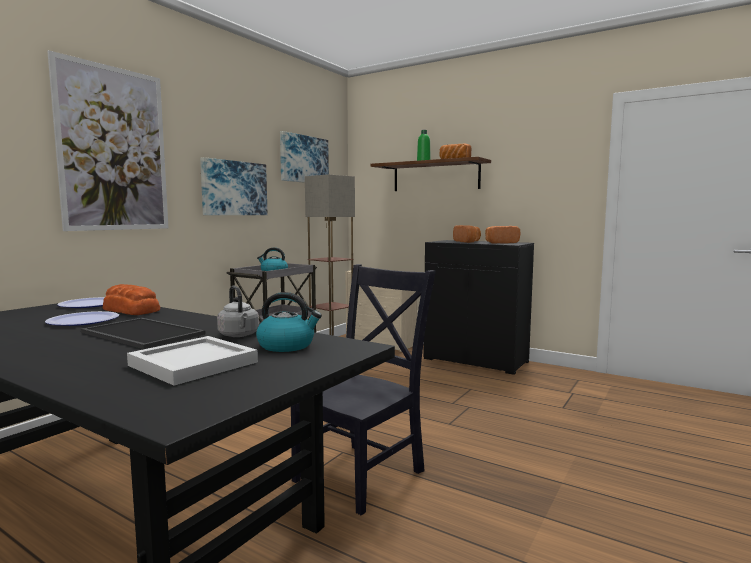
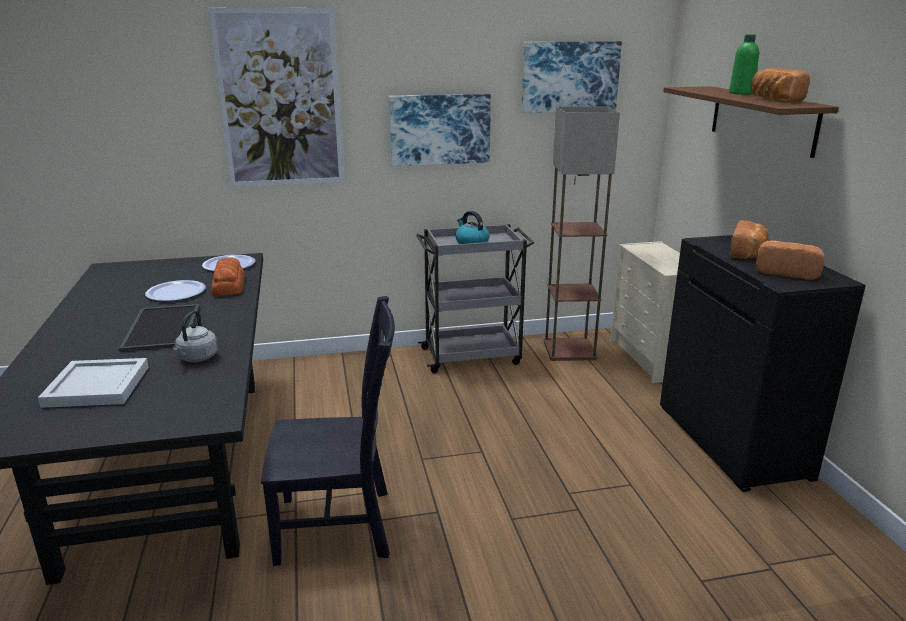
camera: 45 degrees right, 15 degrees up
kettle [256,292,322,352] -> none

